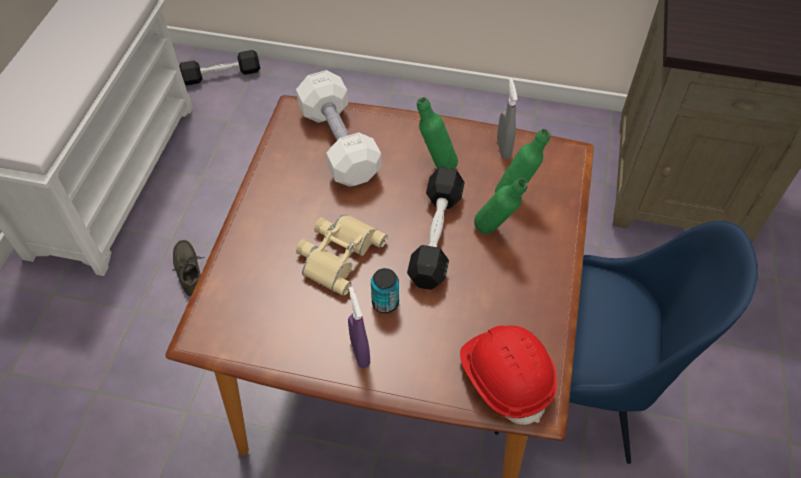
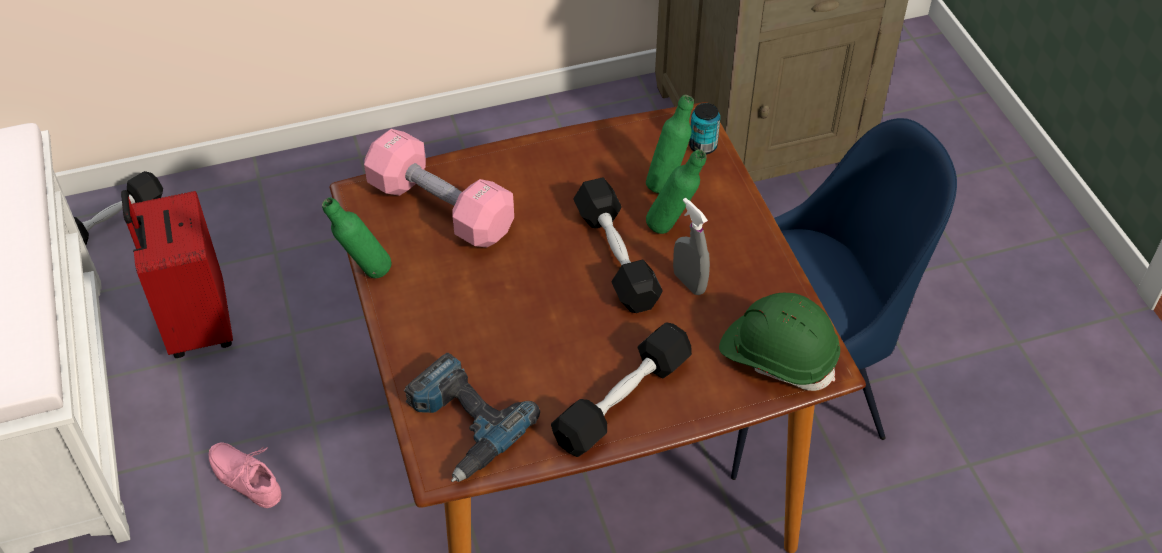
camera: 30 degrees left, 5 degrees down
grey shoe [172,240,205,297] -> pink shoe [209,442,281,508]
white dumbbell [296,70,382,187] -> pink dumbbell [364,129,514,248]
beige binoculars [296,214,388,296] -> none
purple spray bottle [348,287,370,368] -> black dumbbell [551,322,692,457]
can [371,268,399,313] -> can moved to [689,103,720,154]
green bottle [417,97,458,169] -> green bottle moved to [322,197,391,279]
red hard hat [460,325,557,425] -> green hard hat [719,293,840,391]
grey spray bottle [497,78,518,159] -> grey spray bottle moved to [673,198,710,295]
none -> red suitcase [121,190,233,358]
none -> power drill [404,353,540,482]

